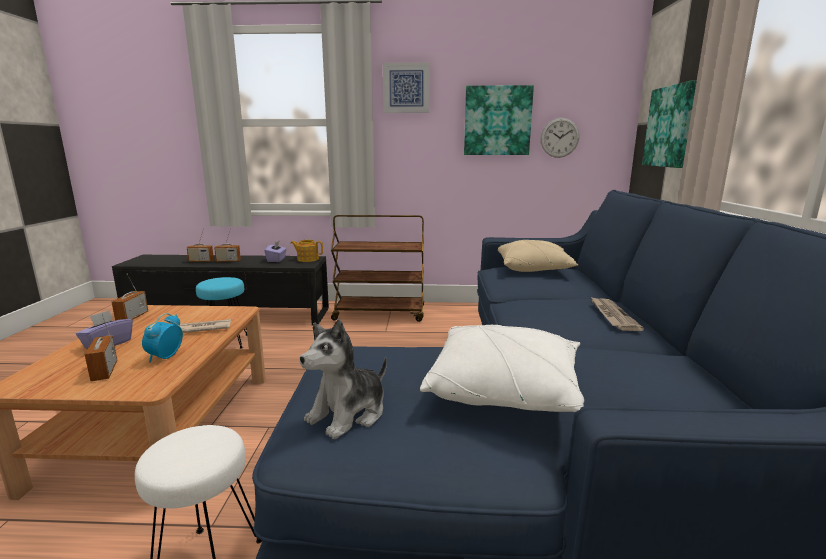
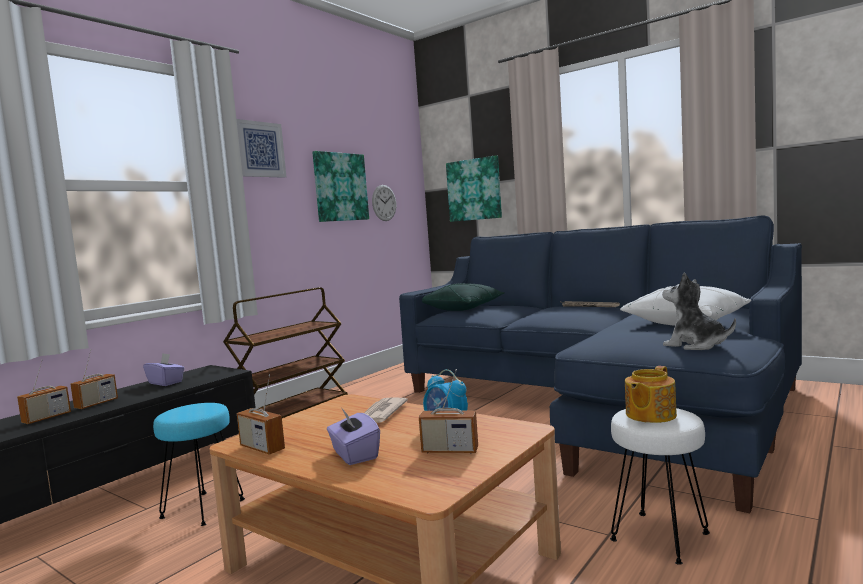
camera: 55 degrees left, 10 degrees down
teapot [290,240,323,262] -> teapot moved to [625,366,677,423]
plush toy [300,319,387,439] -> plush toy turned 150 degrees clockwise [662,272,736,350]
beige pillow [498,240,579,272] -> green pillow [422,283,505,311]

